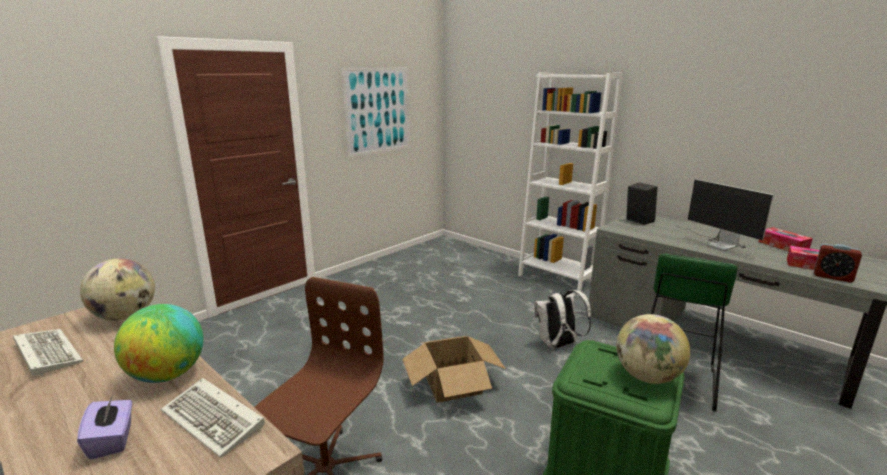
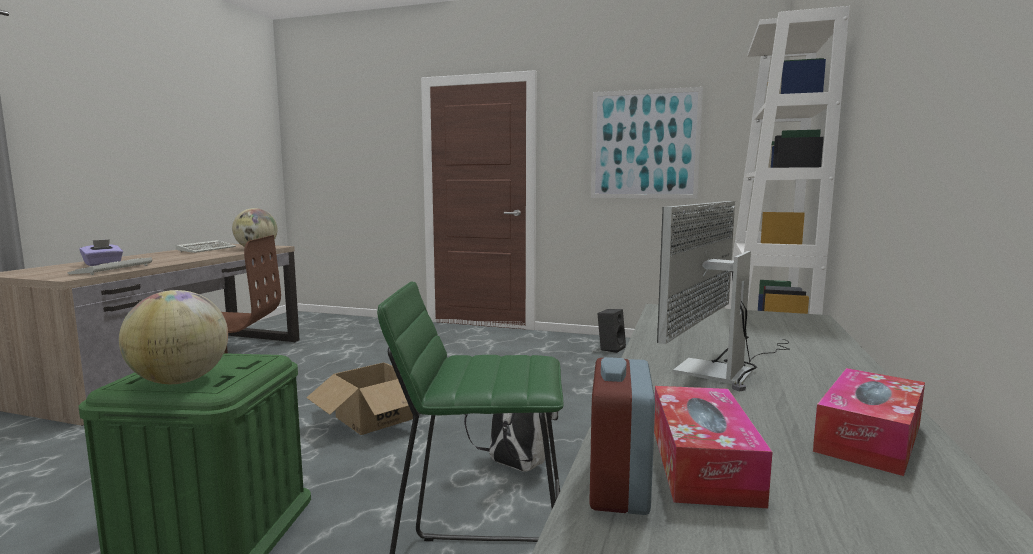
camera: 65 degrees right, 10 degrees down
globe [114,304,203,383] -> none
black speaker [626,182,658,225] -> black speaker moved to [598,309,626,353]

